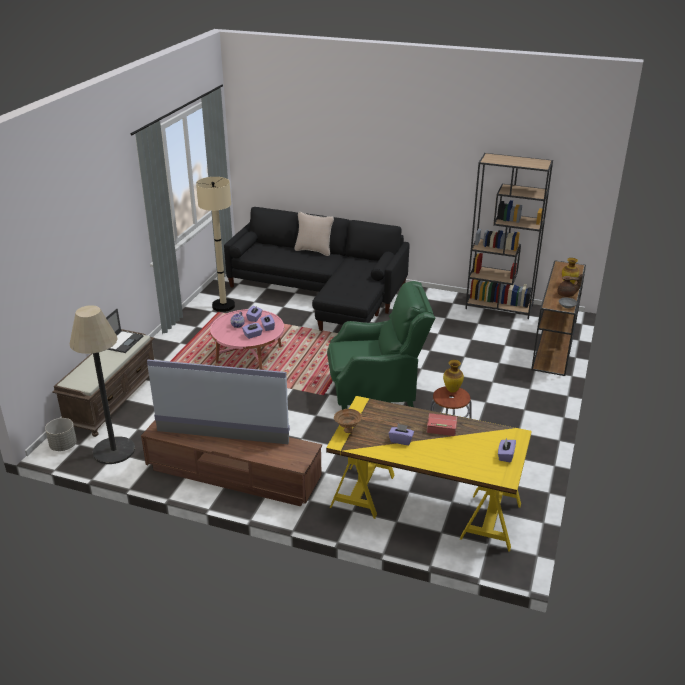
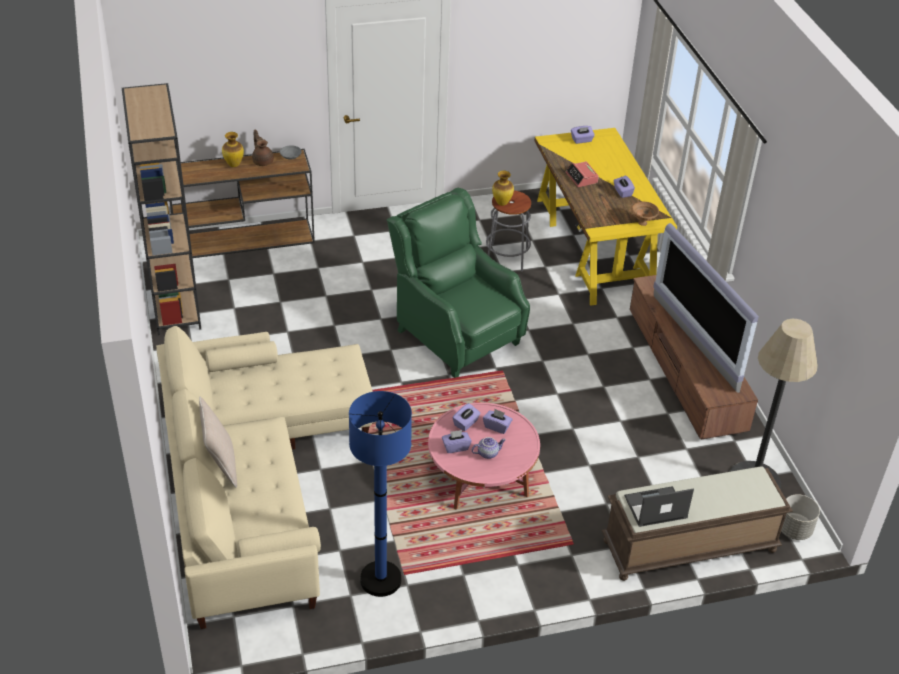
camera: 125 degrees left, 10 degrees up
beige floor lamp [196,177,235,312] -> blue floor lamp [349,391,412,597]
black sofa [224,207,410,331] -> beige sofa [156,326,373,629]

